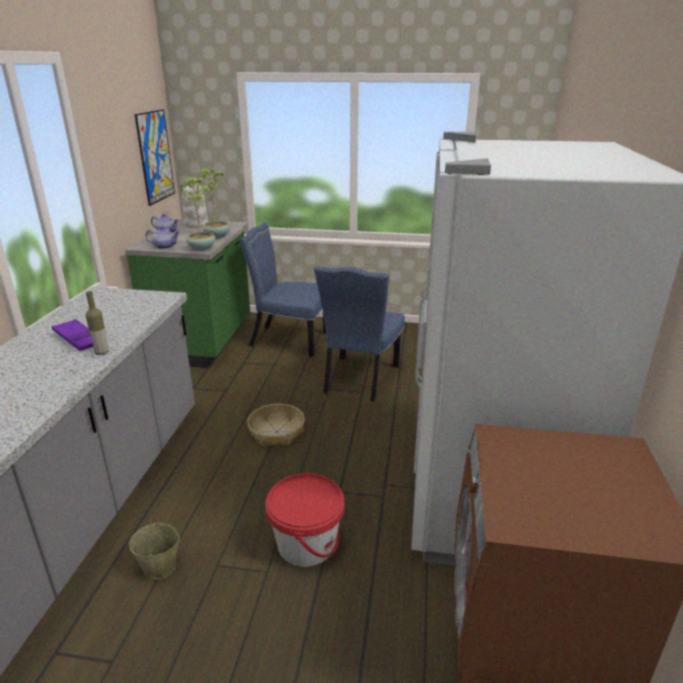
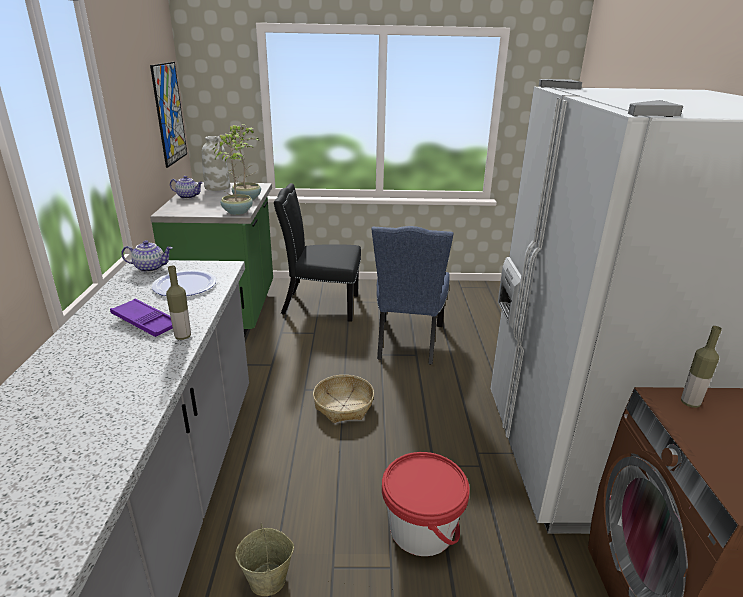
camera: 10 degrees left, 0 degrees up
teapot [145,226,180,249] -> teapot moved to [121,240,173,272]
blue chair [240,223,326,357] -> black chair [274,183,361,322]
none -> plate [152,270,216,296]
none -> bottle [681,326,722,408]

